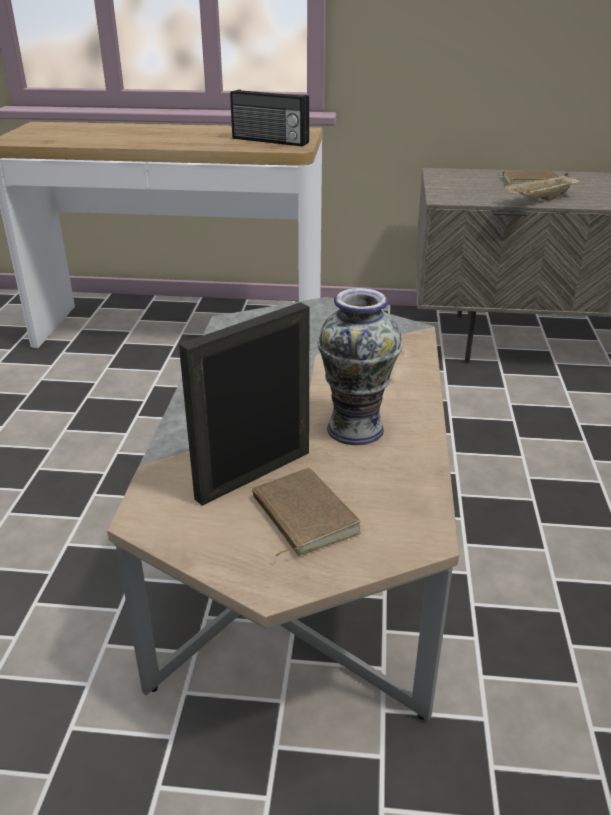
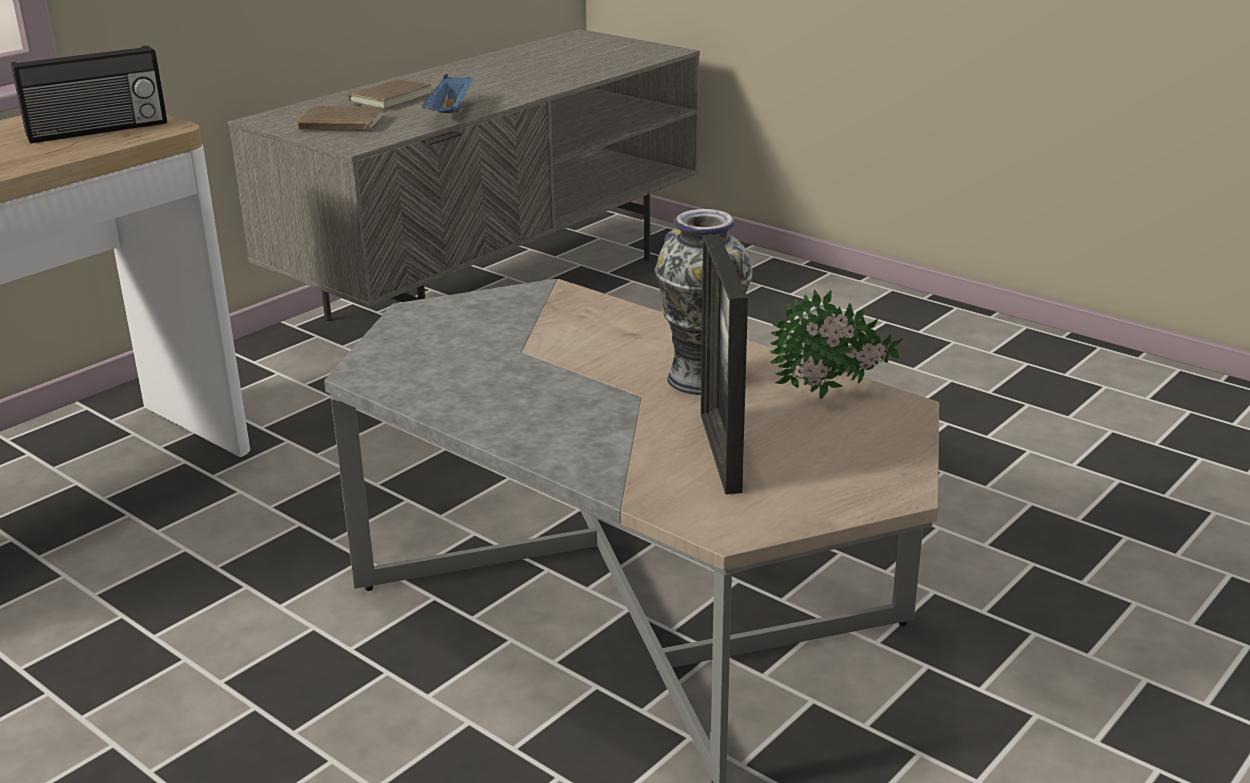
camera: 55 degrees left, 5 degrees down
brown book [252,468,361,556] -> brown book moved to [297,106,385,131]
beige tray [503,173,581,201] -> blue tray [422,74,473,113]
none -> potted plant [769,290,903,399]

